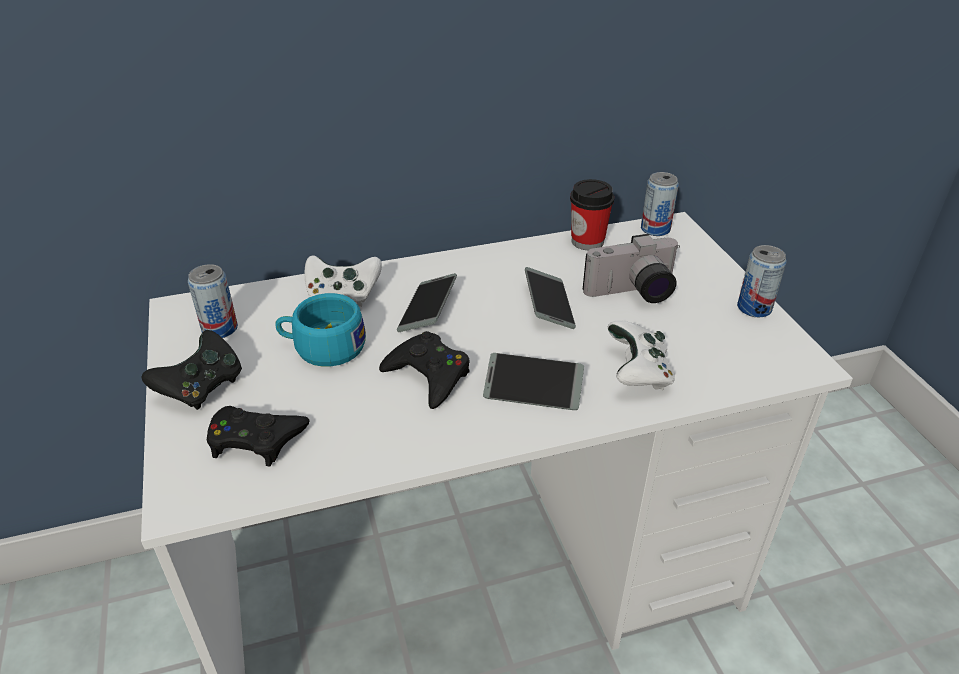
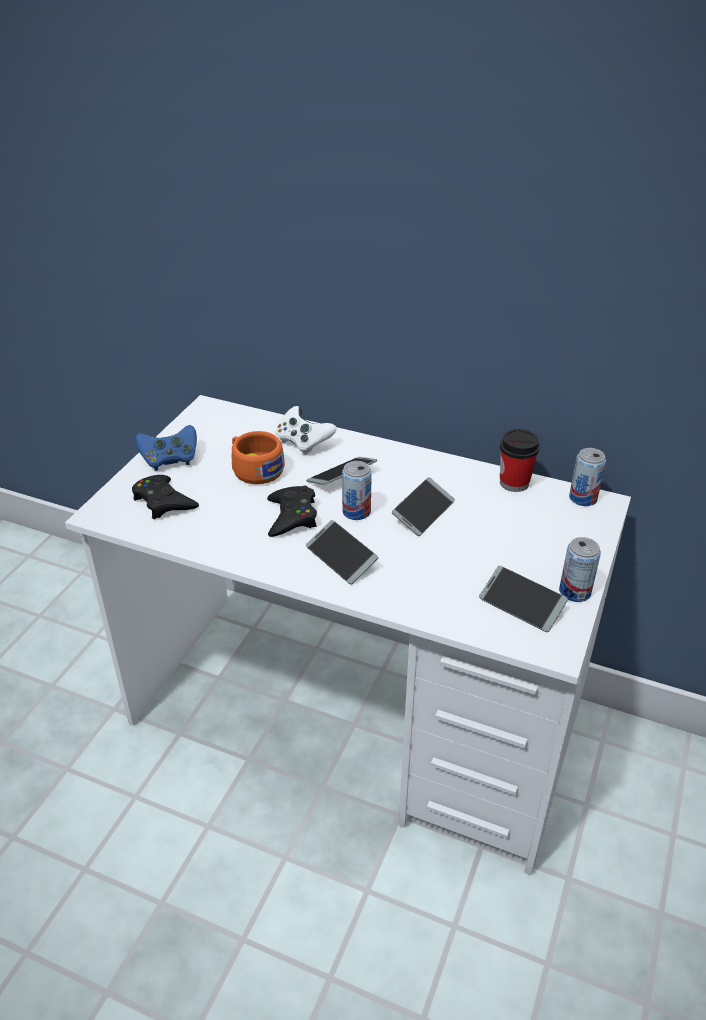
camera: 40 degrees right, 0 degrees up
black game controller [142,330,242,410] -> blue game controller [135,425,197,471]
can [188,264,238,338] -> can moved to [342,461,372,520]
turquoise cup [275,293,366,367] -> orange cup [232,431,285,484]
camera [583,234,680,303] -> none
white game controller [608,321,675,390] -> none
none -> phone [479,566,568,632]

